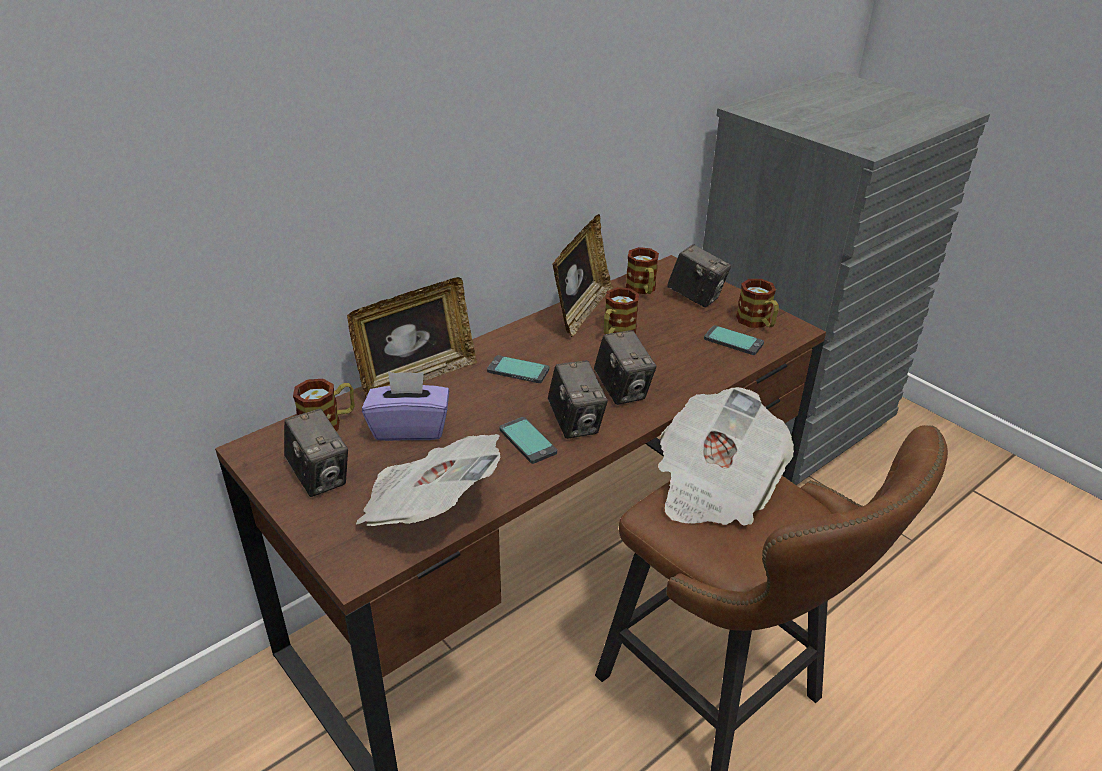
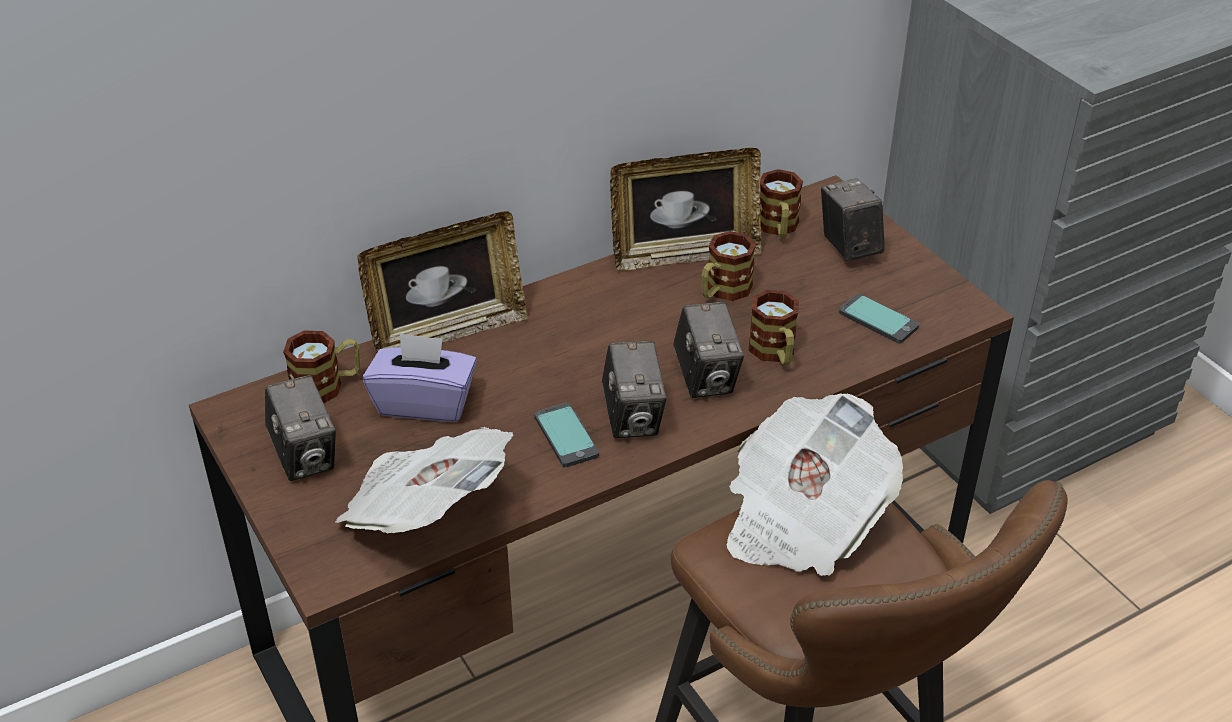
camera: 10 degrees right, 5 degrees up
phone [487,355,549,383] -> none
picture frame [552,214,613,337] -> picture frame turned 45 degrees clockwise [610,148,761,270]
camera [667,244,731,307] -> camera turned 150 degrees counterclockwise [821,178,885,261]
mug [736,279,779,328] -> mug moved to [749,290,799,365]

